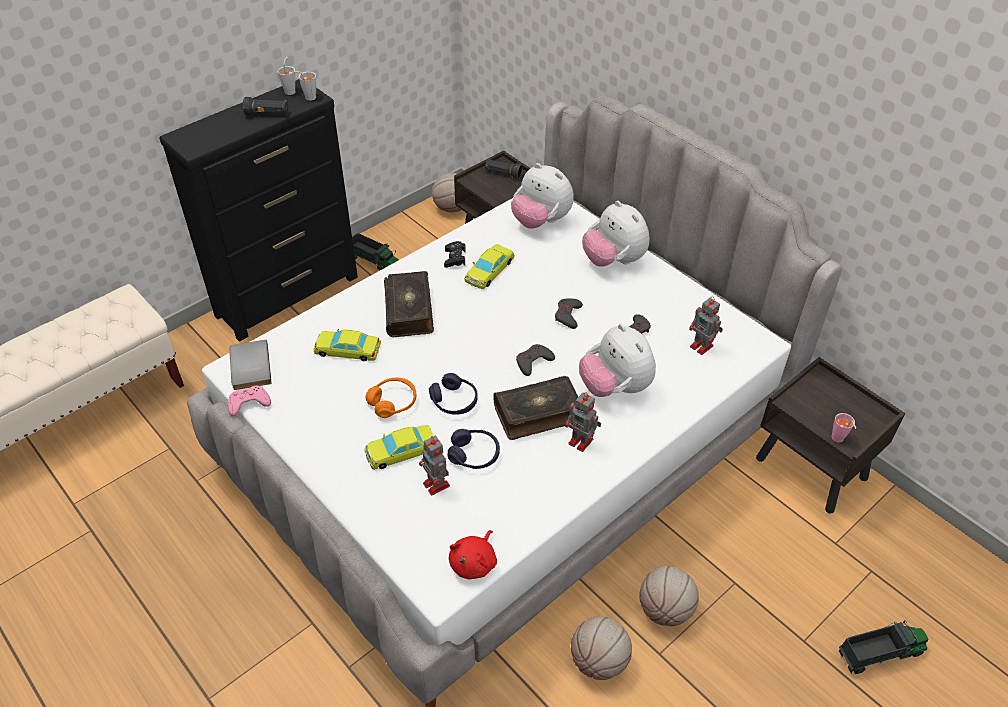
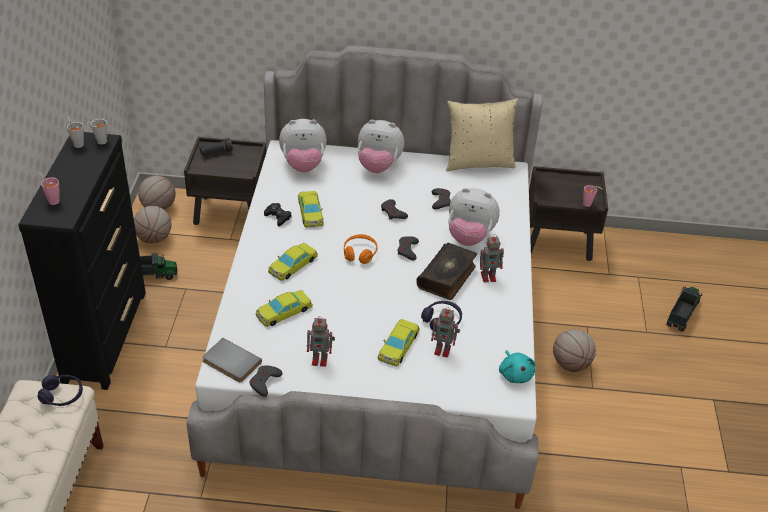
camera: 45 degrees left, 5 degrees down
pink game controller [228,386,271,416] -> grey game controller [249,365,283,397]
black flashlight [243,97,288,115] -> none
orange headphones [366,378,416,418] -> orange headphones moved to [344,234,378,264]
book [384,271,434,337] -> yellow toy car [268,243,318,281]
purple headphones [429,373,478,415] -> purple headphones moved to [37,375,83,406]
red plush toy [449,530,497,579] -> turquoise plush toy [499,350,536,383]
basketball [571,616,632,680] -> basketball moved to [134,206,172,244]
toy robot [689,296,723,355] -> toy robot moved to [307,316,335,367]
none -> pink cup [37,172,60,205]
none -> beige pillow [446,98,518,172]

